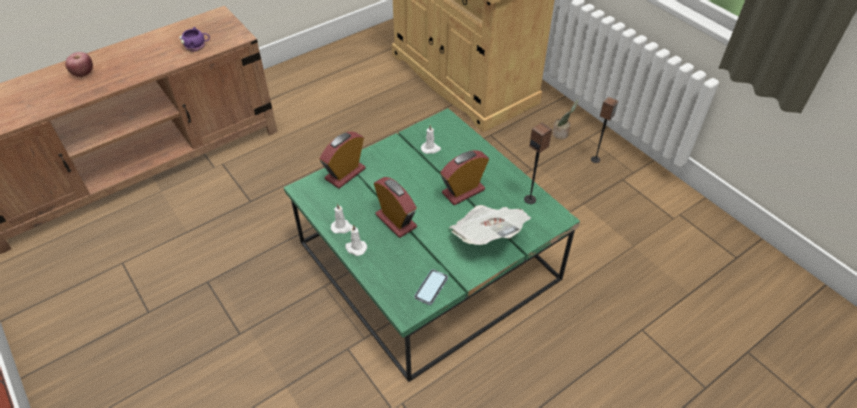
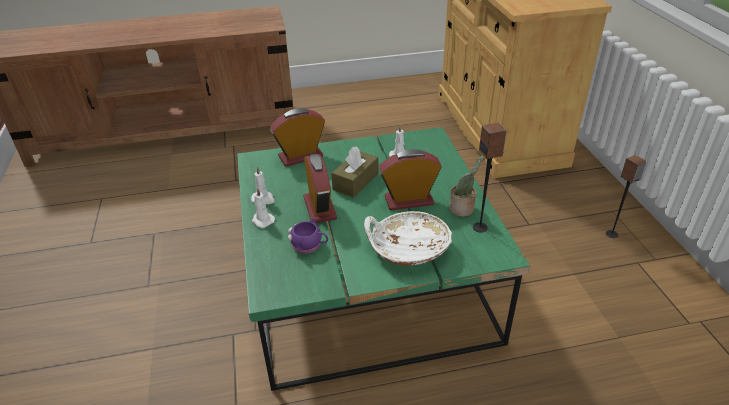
camera: 25 degrees right, 10 degrees down
apple [65,52,93,77] -> none
purple mug [179,27,210,51] -> purple mug moved to [288,218,328,254]
phone [414,269,448,305] -> none
newspaper [449,205,531,245] -> white bowl [364,211,452,265]
potted plant [552,100,578,139] -> potted plant moved to [449,155,484,217]
none -> brown tissue box [331,146,378,198]

